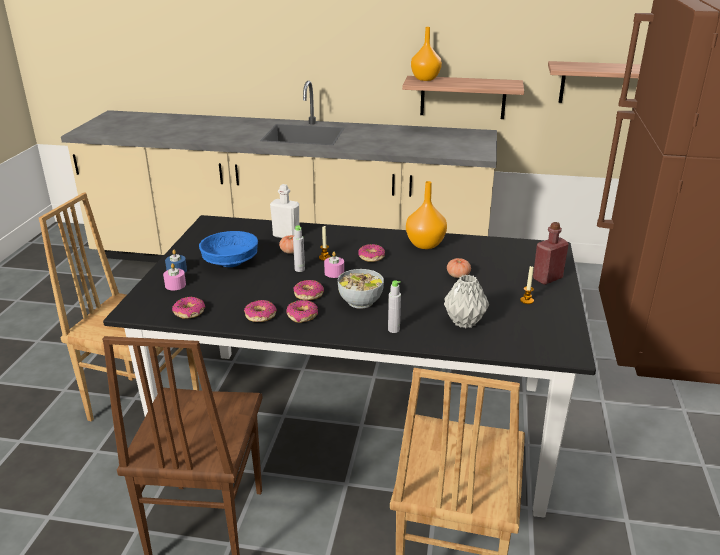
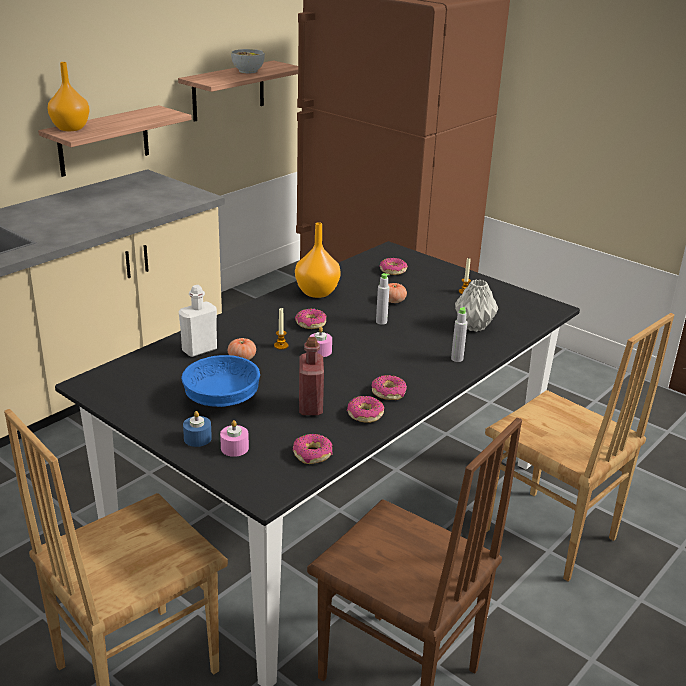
camera: 60 degrees left, 0 degrees up
grey bottle [293,225,305,272] -> grey bottle moved to [376,273,390,325]
donut [294,280,324,300] -> donut moved to [379,258,408,275]
bowl [337,269,384,309] -> bowl moved to [231,49,265,73]
red bottle [533,222,569,285] -> red bottle moved to [299,337,324,415]

